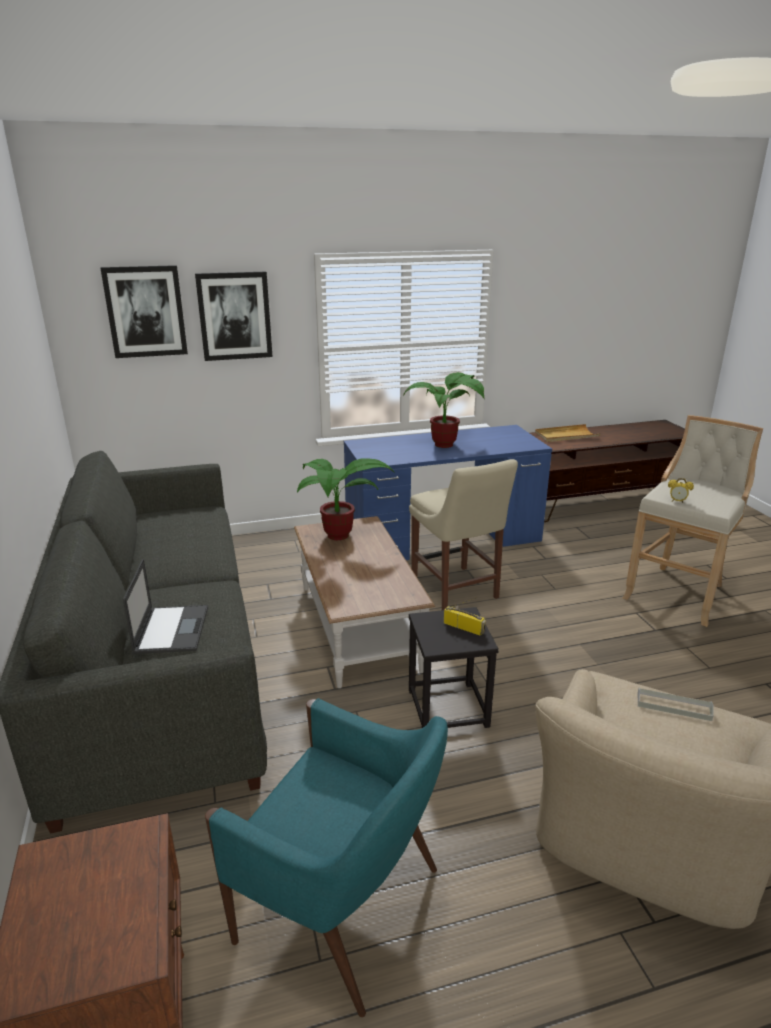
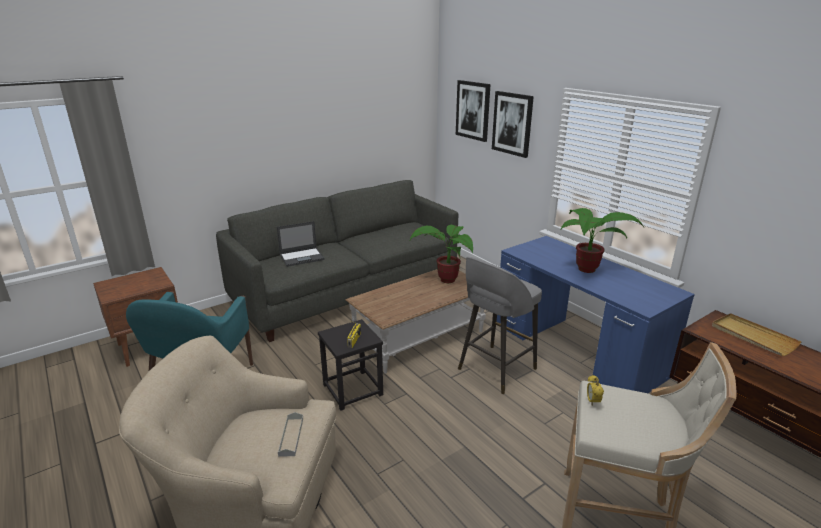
camera: 70 degrees right, 0 degrees up
beige chair [409,459,518,610] -> grey stool [458,257,542,394]

